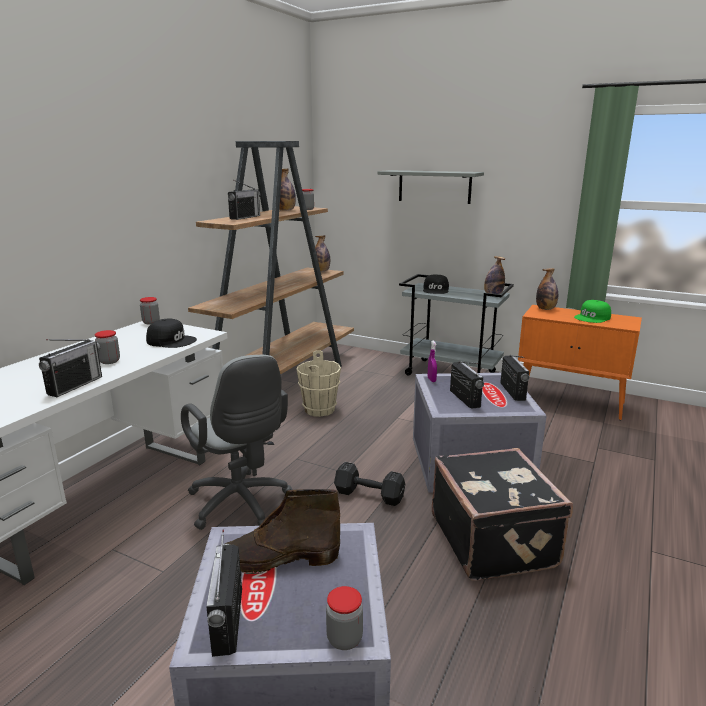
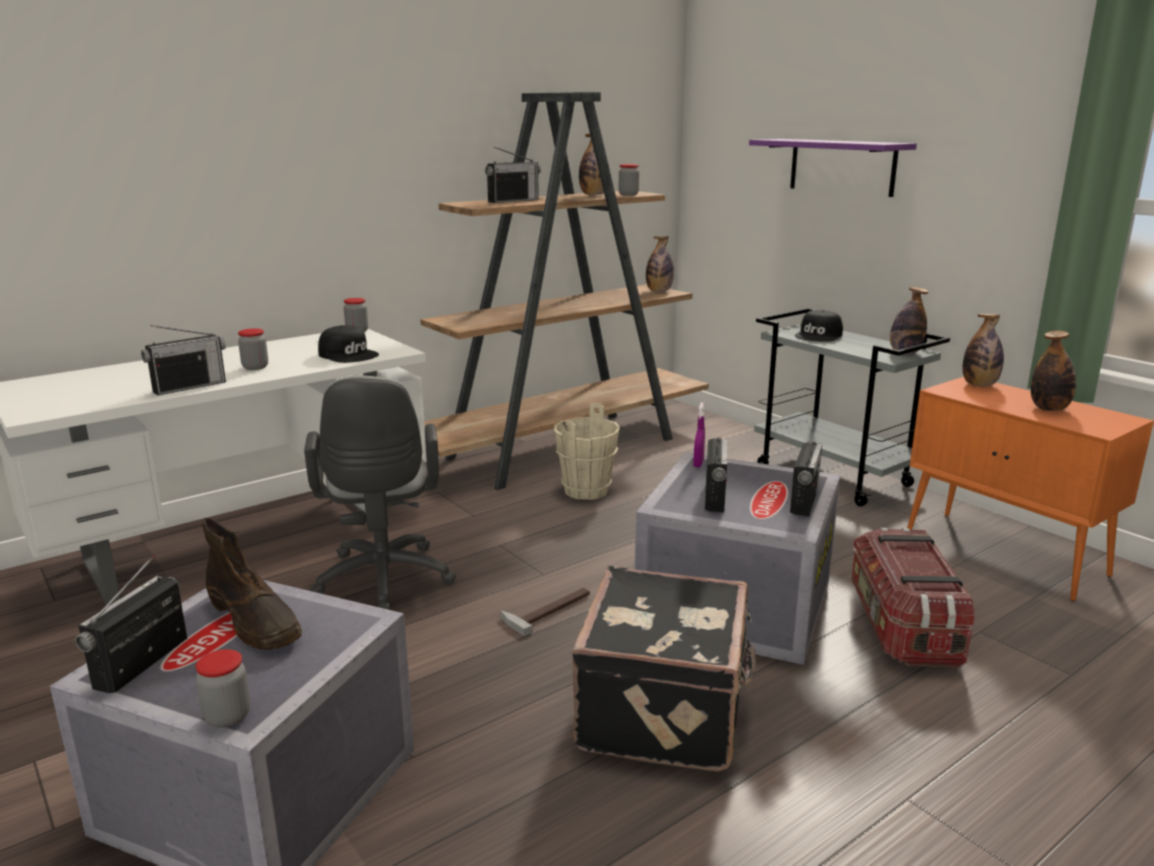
camera: 25 degrees right, 0 degrees up
brown boot [225,489,340,574] -> brown boot turned 150 degrees counterclockwise [202,518,302,650]
black dumbbell [334,462,405,506] -> hammer [501,588,590,636]
grey shelf [378,170,484,204] -> purple shelf [749,139,917,197]
green cap [574,300,611,323] -> bottle [1031,331,1076,411]
none -> storage box [851,527,975,668]

